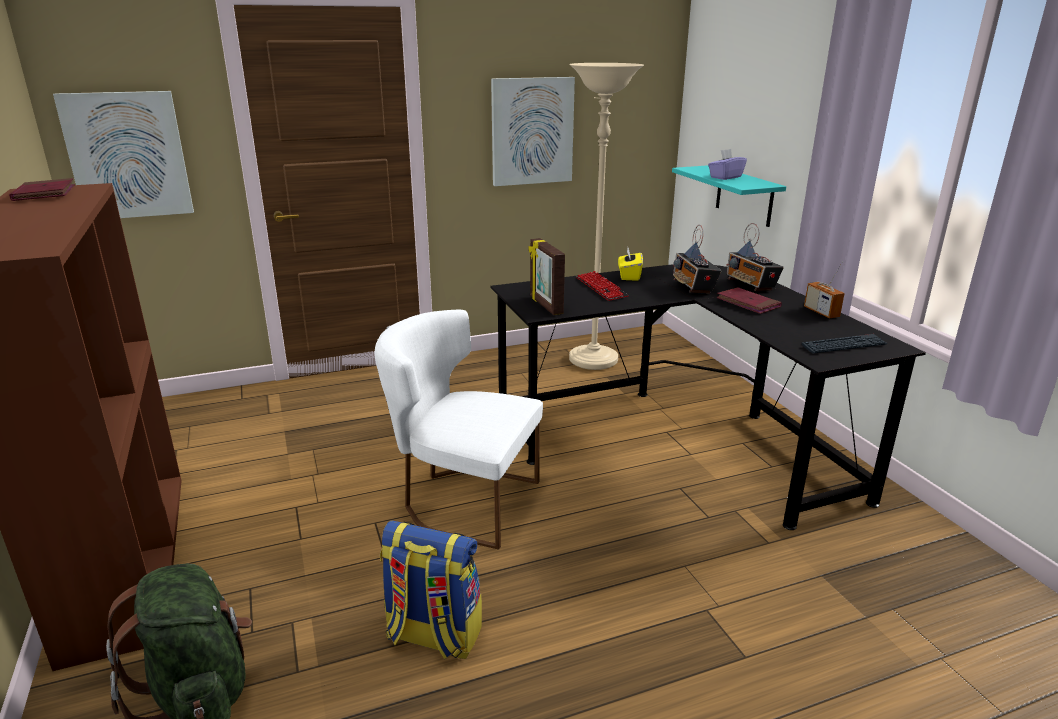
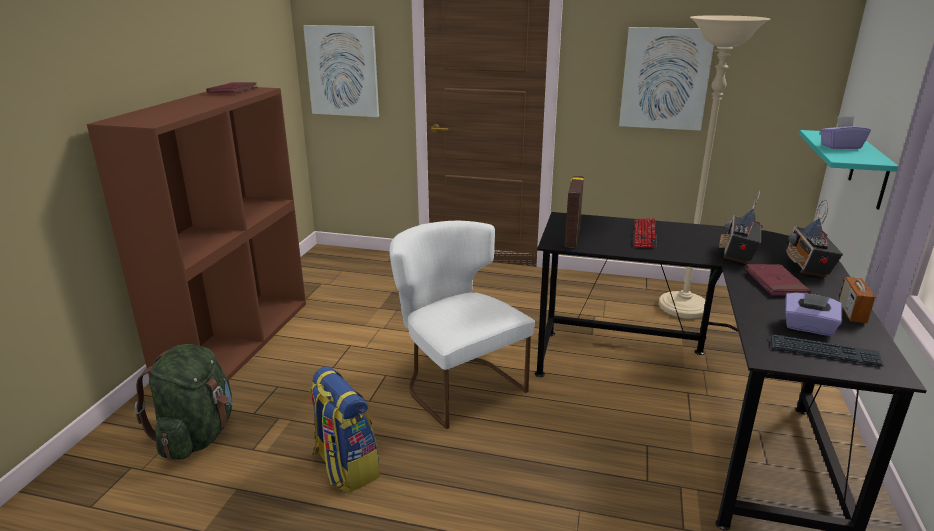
camera: 35 degrees right, 0 degrees up
yellow tissue box [618,248,643,281] -> none
none -> purple tissue box [785,292,842,336]

